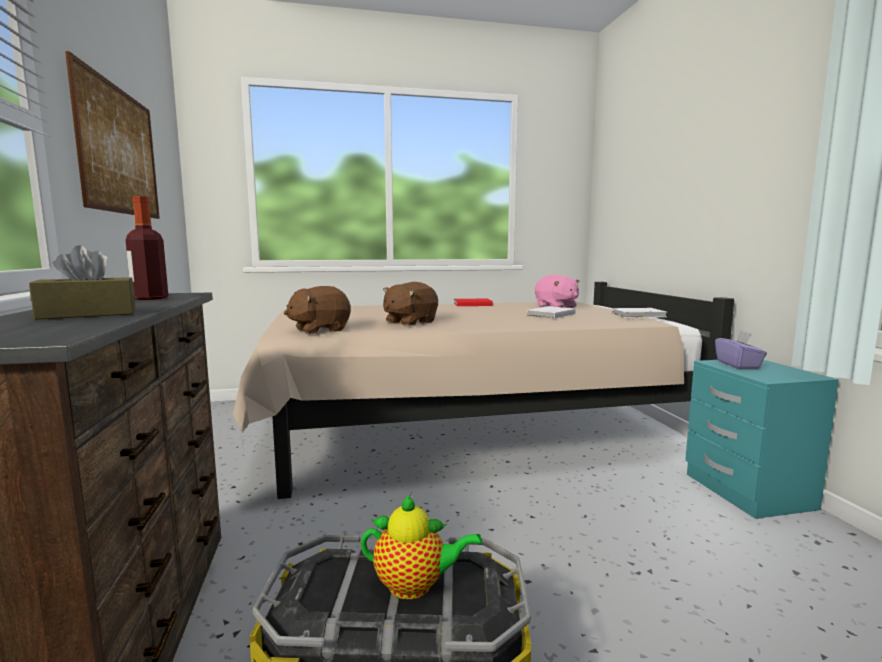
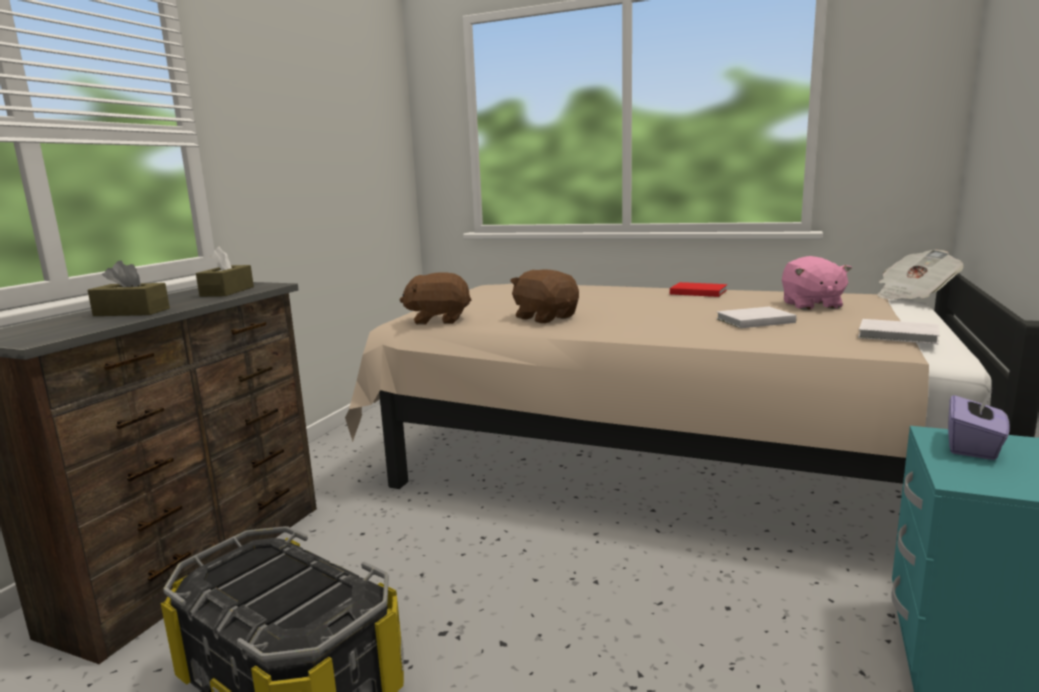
camera: 35 degrees right, 5 degrees up
picture [65,51,160,219] -> none
bottle [126,196,168,300] -> brown tissue box [196,246,254,297]
teapot [361,495,482,599] -> none
brown plush toy [383,282,438,326] -> brown plush toy turned 60 degrees clockwise [510,269,579,323]
none -> newspaper [877,250,964,299]

